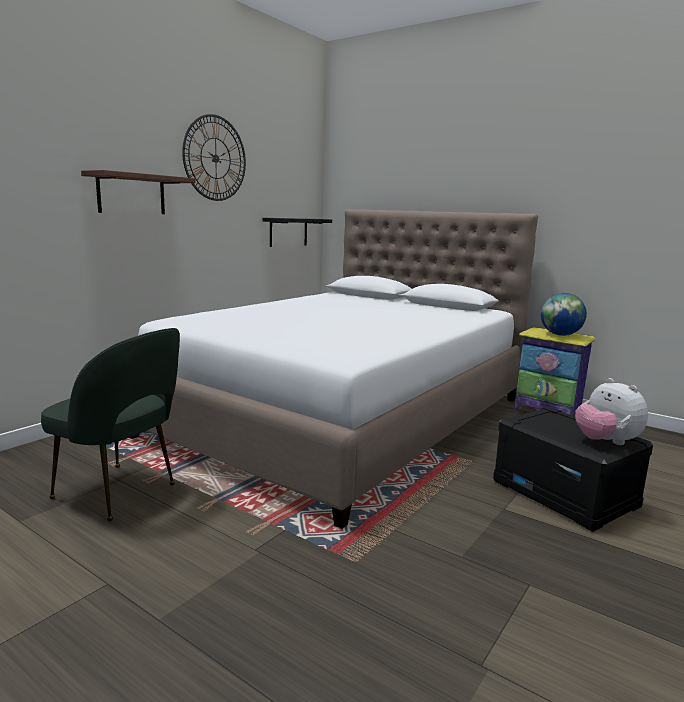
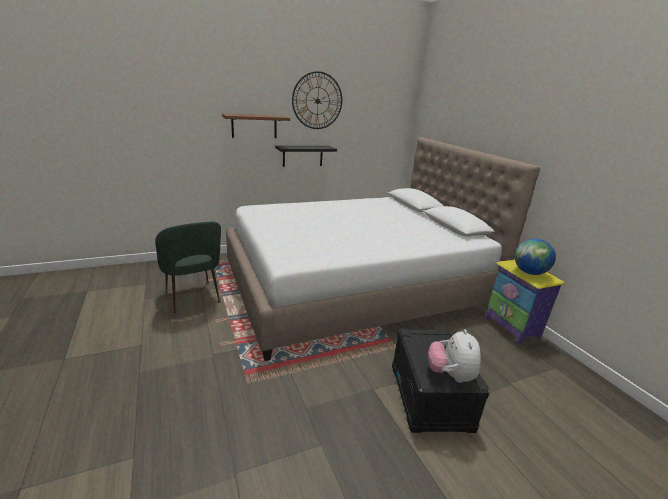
camera: 30 degrees right, 10 degrees up
black shelf [262,218,332,247] -> black shelf moved to [275,145,337,167]

